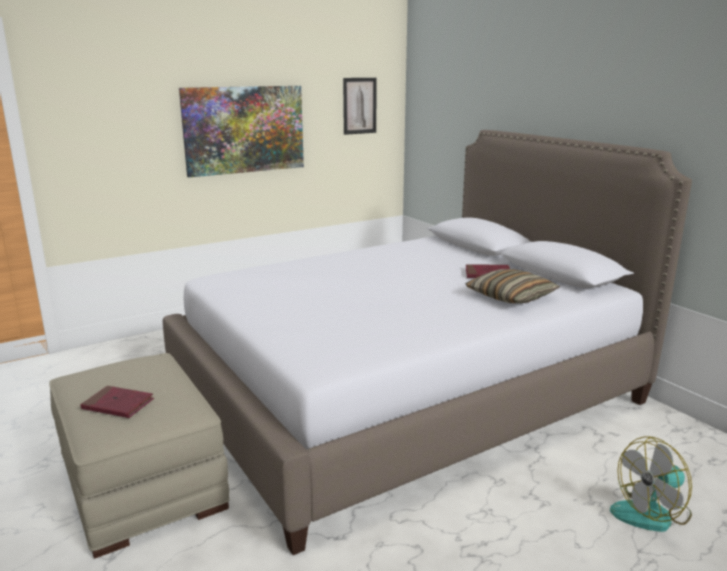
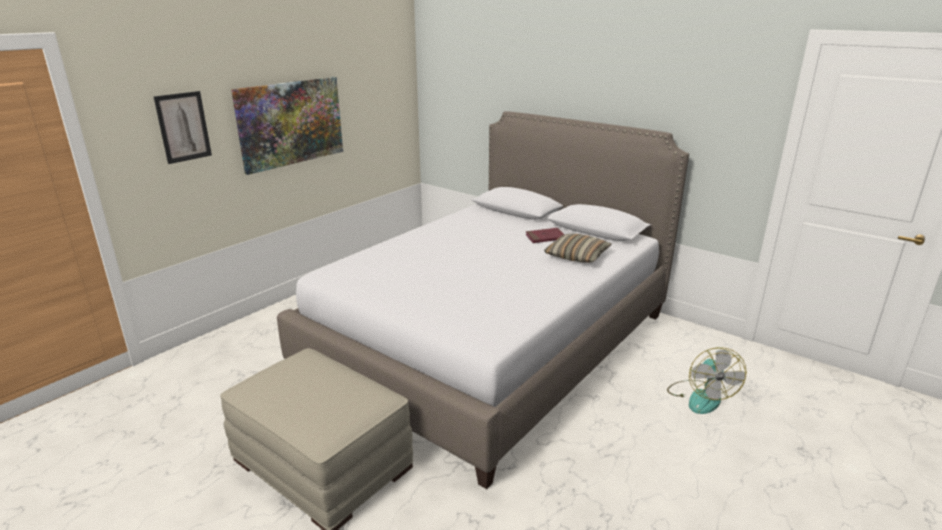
camera: 20 degrees left, 5 degrees up
red book [80,386,154,418] -> none
picture [343,78,377,135] -> picture moved to [154,91,212,164]
fan [610,436,692,532] -> fan turned 45 degrees counterclockwise [667,347,747,414]

